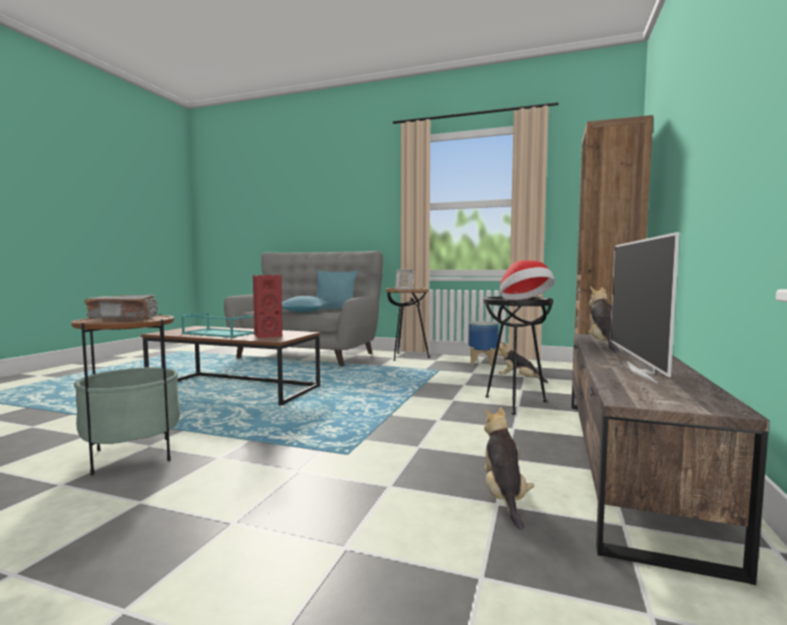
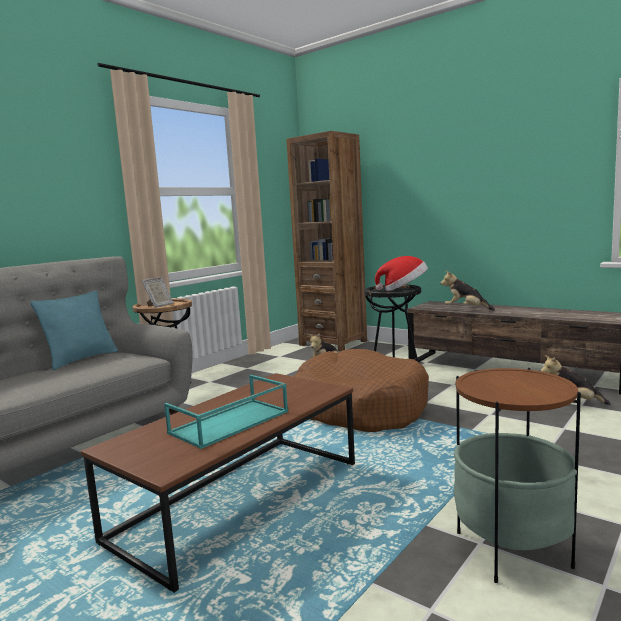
camera: 70 degrees left, 5 degrees up
grey book [84,295,158,319] -> none
red speaker [253,275,282,338] -> none
turquoise pillow [282,296,332,312] -> none
planter [469,321,499,366] -> none
television [610,232,679,384] -> none
none -> brown dog bed [293,349,429,432]

